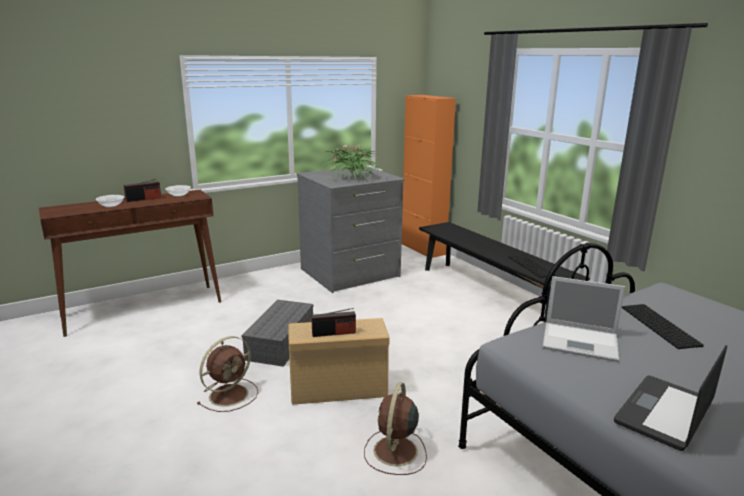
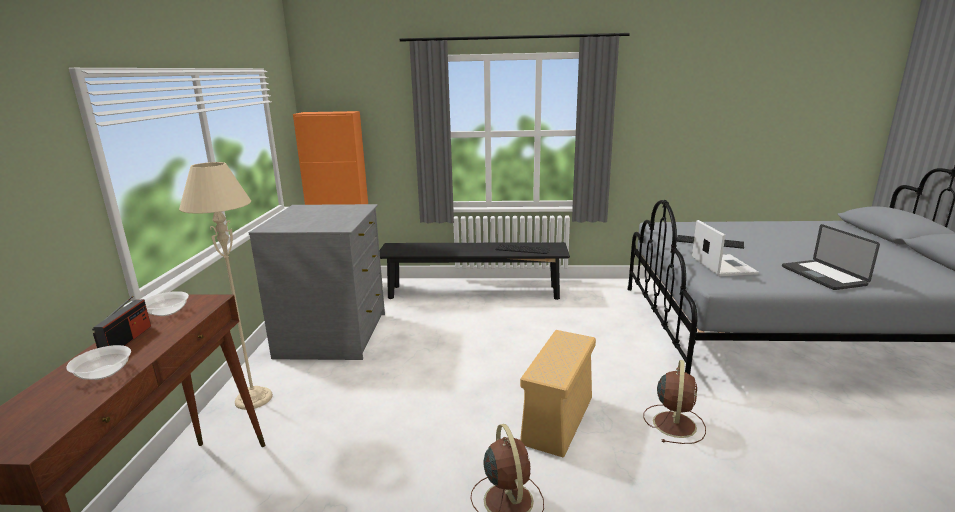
camera: 55 degrees left, 0 degrees up
grey storage box [241,300,313,367] -> none
radio [312,308,356,337] -> none
potted plant [320,144,384,181] -> none
brown fan [364,382,427,475] -> brown fan turned 120 degrees counterclockwise [643,360,706,444]
laptop [542,276,625,362] -> laptop turned 60 degrees counterclockwise [692,220,759,276]
none -> beige floor lamp [179,162,273,410]

